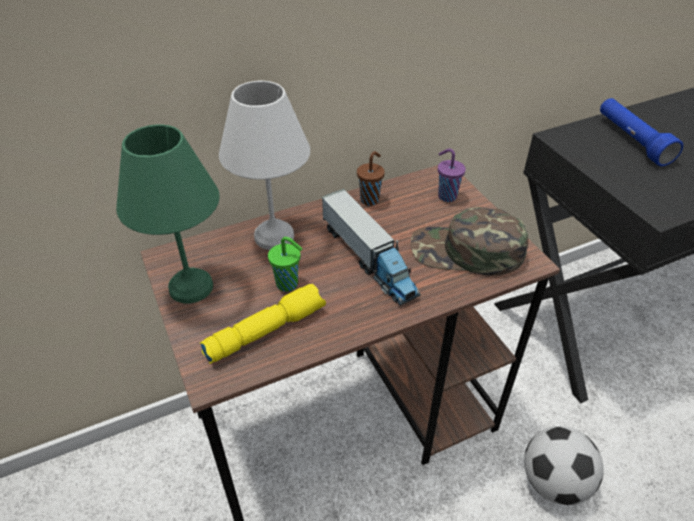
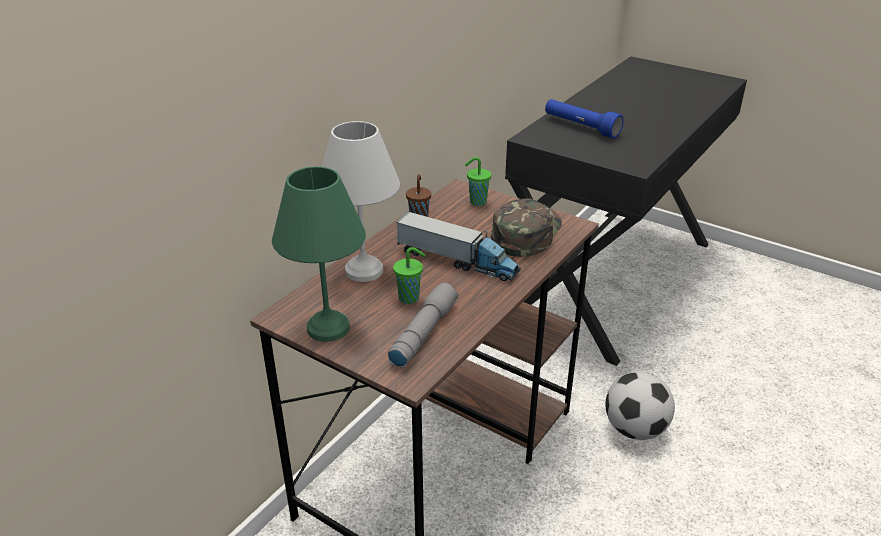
camera: 30 degrees left, 10 degrees down
yellow flashlight [200,284,326,364] -> grey flashlight [388,283,459,368]
green cap [411,207,528,276] -> green cap turned 135 degrees clockwise [491,198,562,257]
purple cup [438,149,466,202] -> green cup [465,157,491,206]

